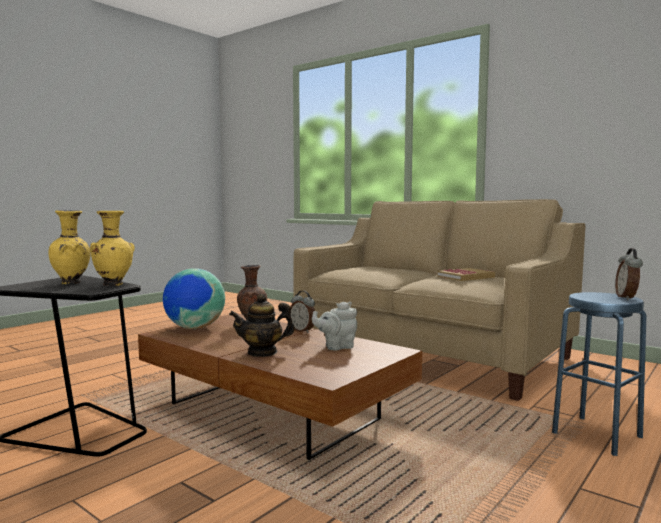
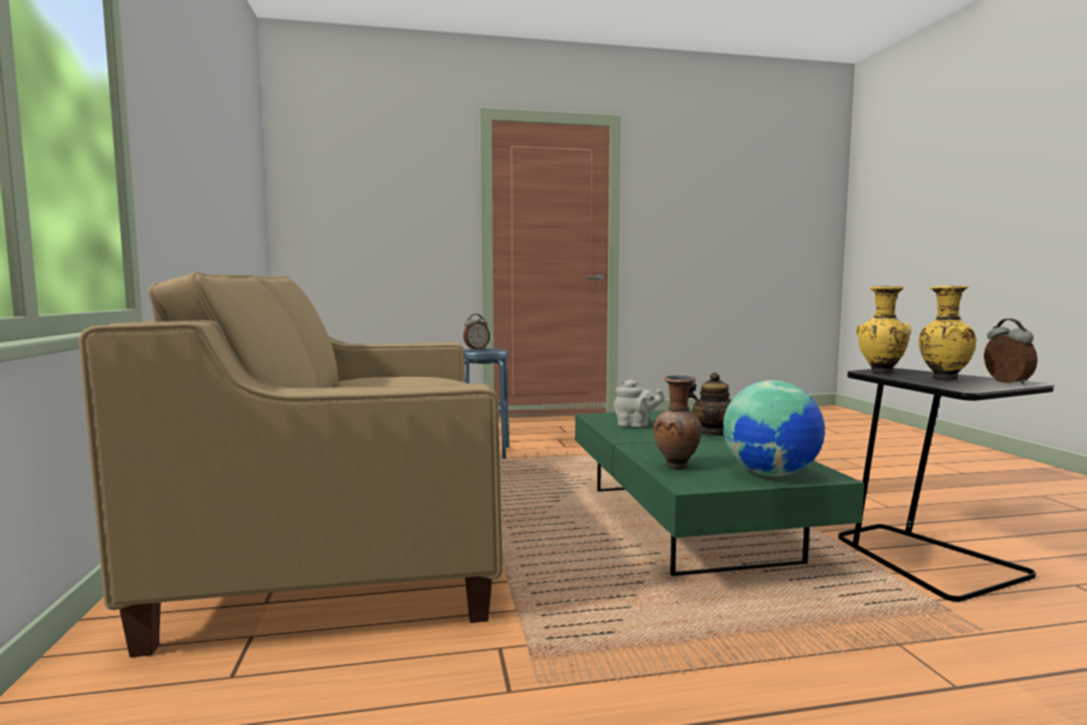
camera: 140 degrees left, 0 degrees up
brown coffee table [138,313,422,460] -> green coffee table [575,409,864,576]
alarm clock [290,291,315,333] -> alarm clock moved to [984,318,1038,385]
book [437,268,495,281] -> none

